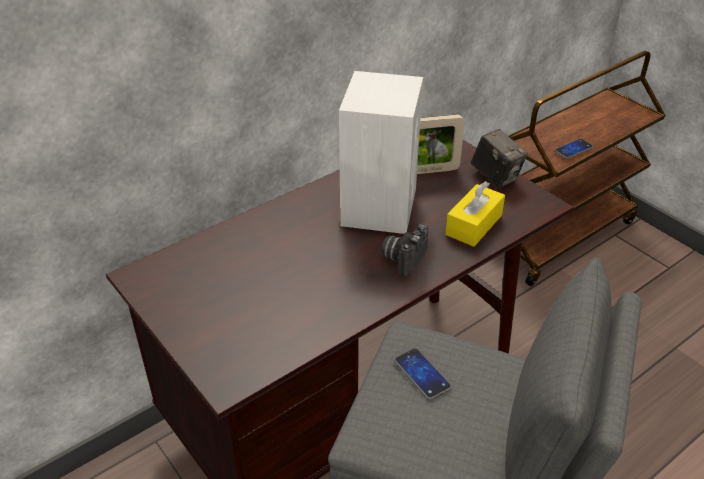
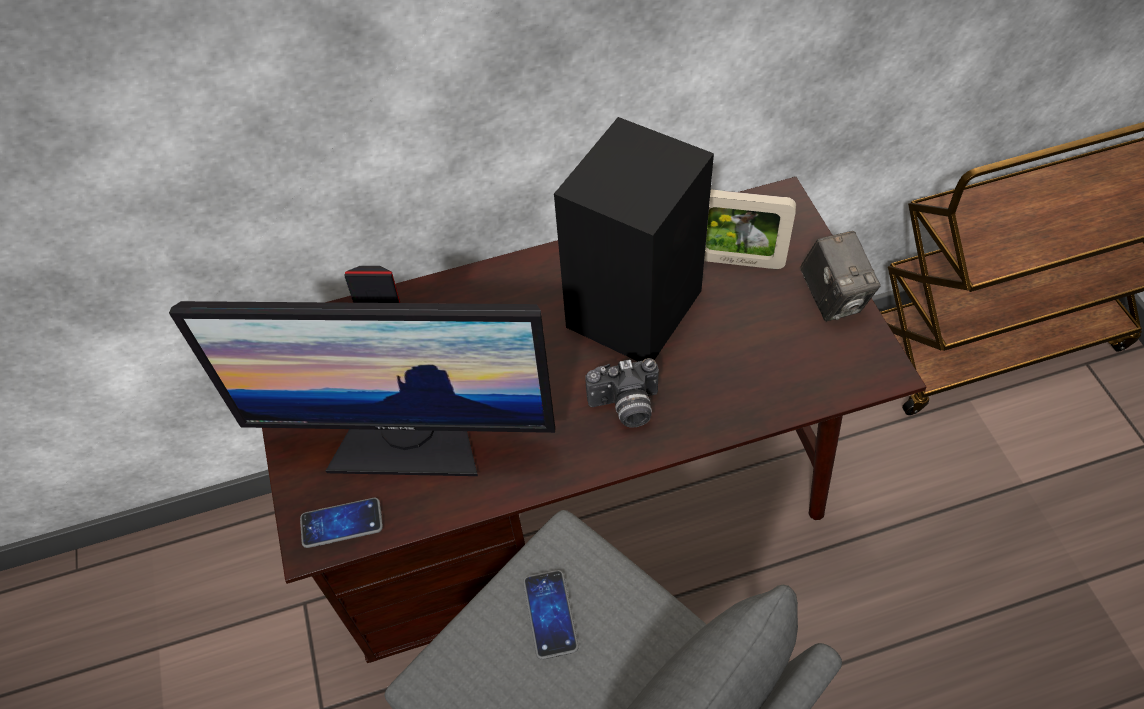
camera: 25 degrees right, 15 degrees up
white speaker [339,71,423,234] -> black speaker [554,117,714,361]
camera [381,223,428,276] -> camera turned 150 degrees counterclockwise [585,358,659,428]
yellow tissue box [445,181,505,247] -> none
phone [554,139,593,159] -> phone moved to [300,498,383,548]
none -> monitor [169,266,555,476]

